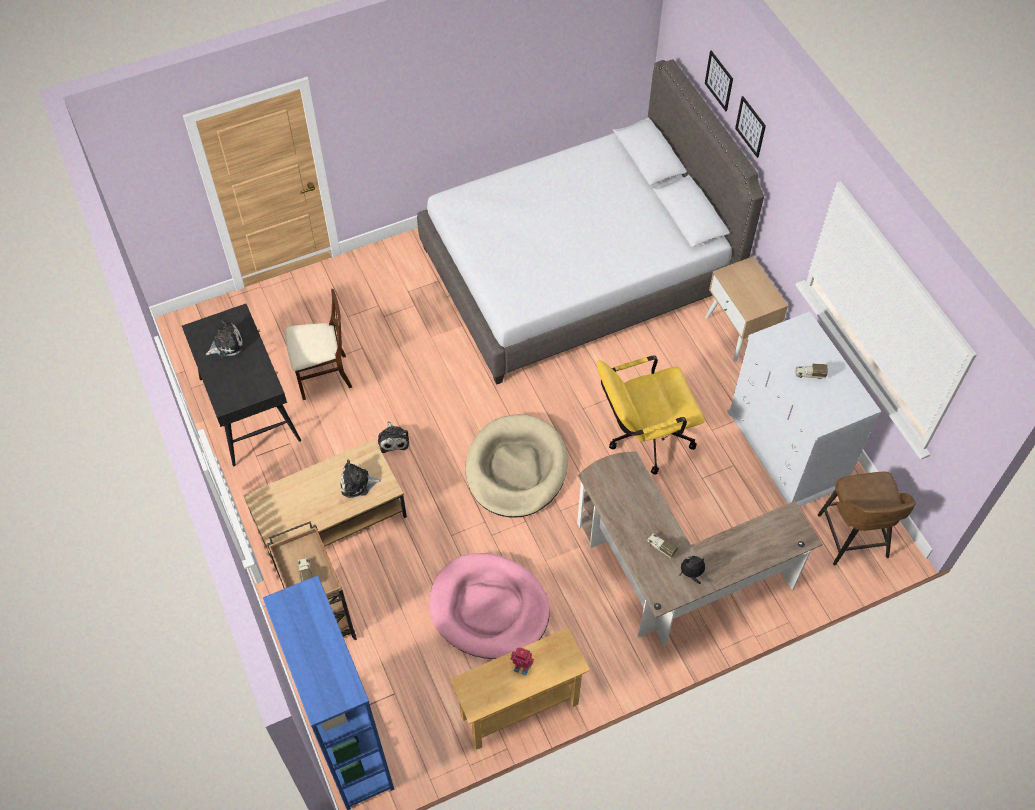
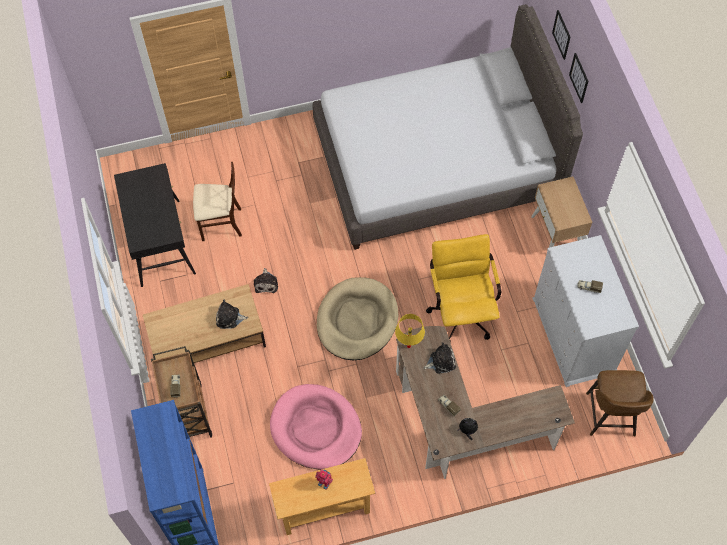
camera: 10 degrees right, 5 degrees up
plush toy [206,319,245,358] -> plush toy moved to [423,342,456,374]
yellow office chair [597,355,705,474] -> yellow office chair turned 90 degrees clockwise [426,234,501,343]
none -> yellow table lamp [395,314,425,348]

